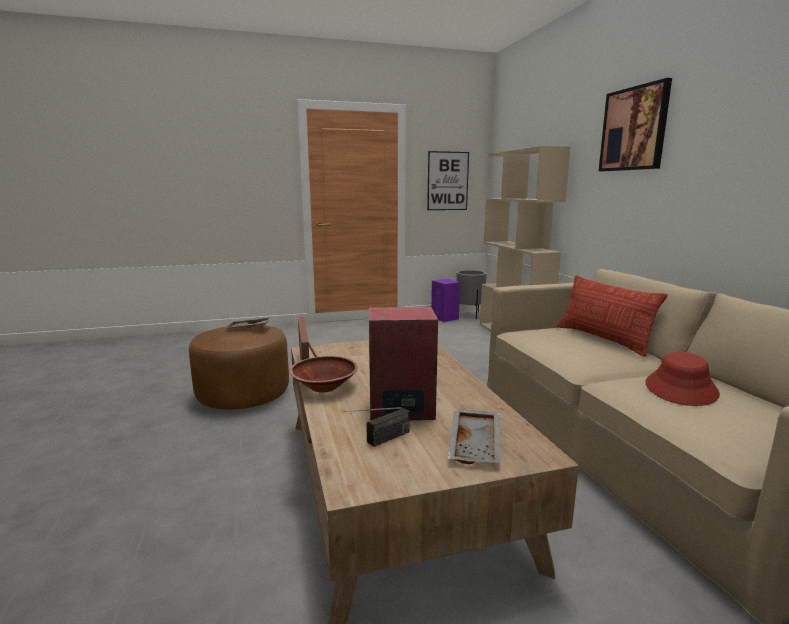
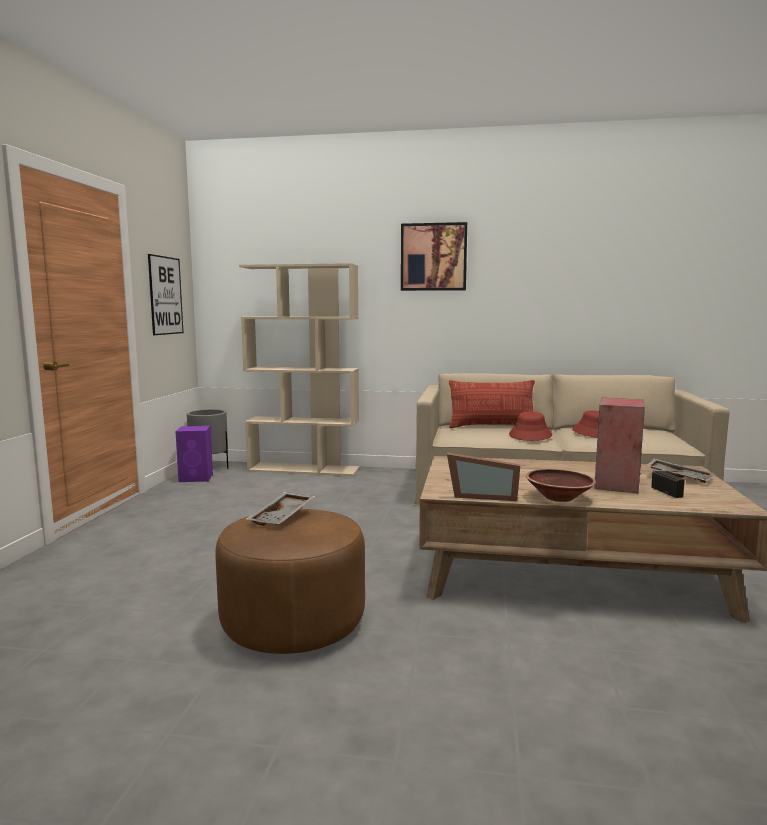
camera: 65 degrees left, 5 degrees down
none -> red hat [509,412,552,441]

